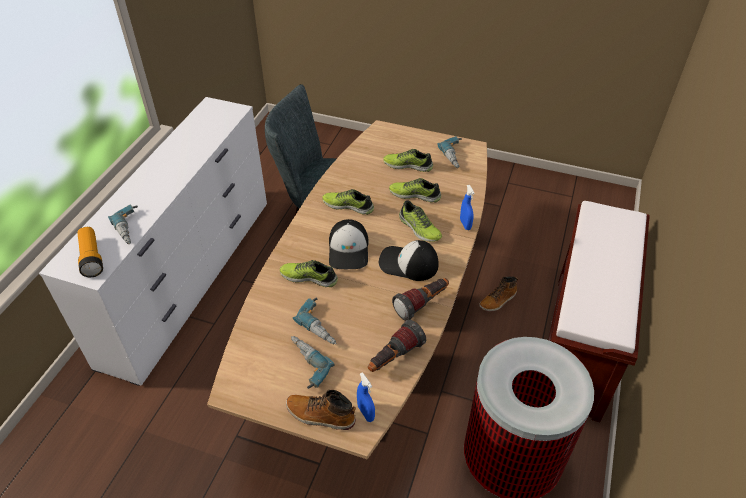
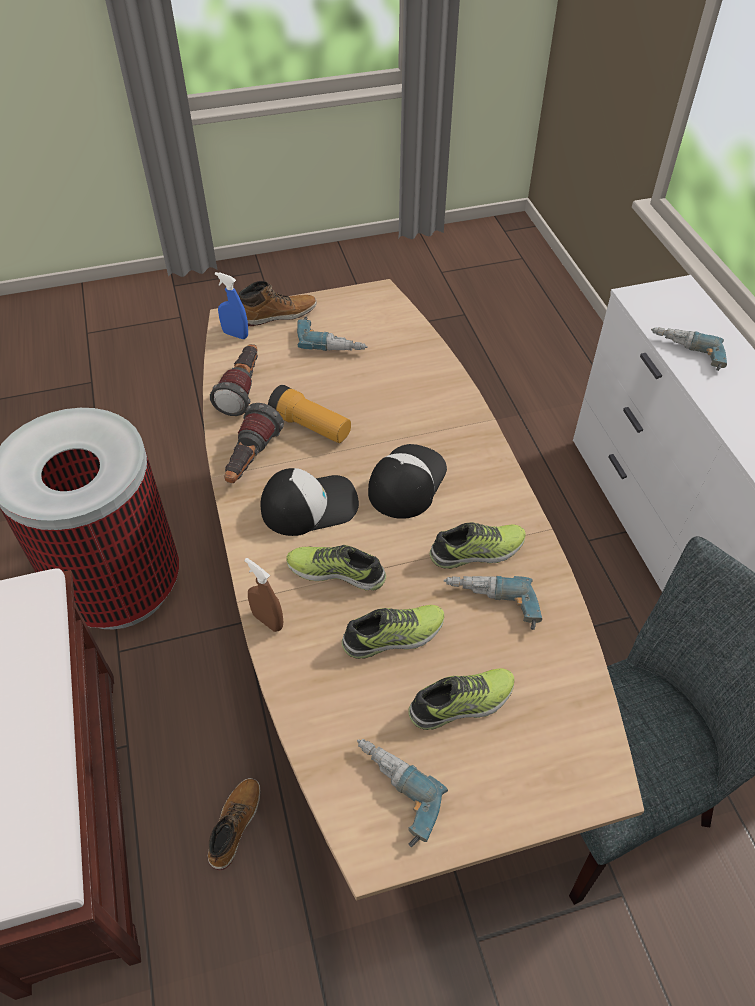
camera: 145 degrees right, 5 degrees up
flashlight [78,227,103,277] -> flashlight moved to [268,385,351,443]
shoe [280,260,338,287] -> none
power drill [293,297,337,345] -> power drill moved to [444,576,542,630]
cap [329,219,369,269] -> cap turned 60 degrees clockwise [368,444,447,519]
blue spray bottle [460,185,475,230] -> brown spray bottle [244,558,283,632]

